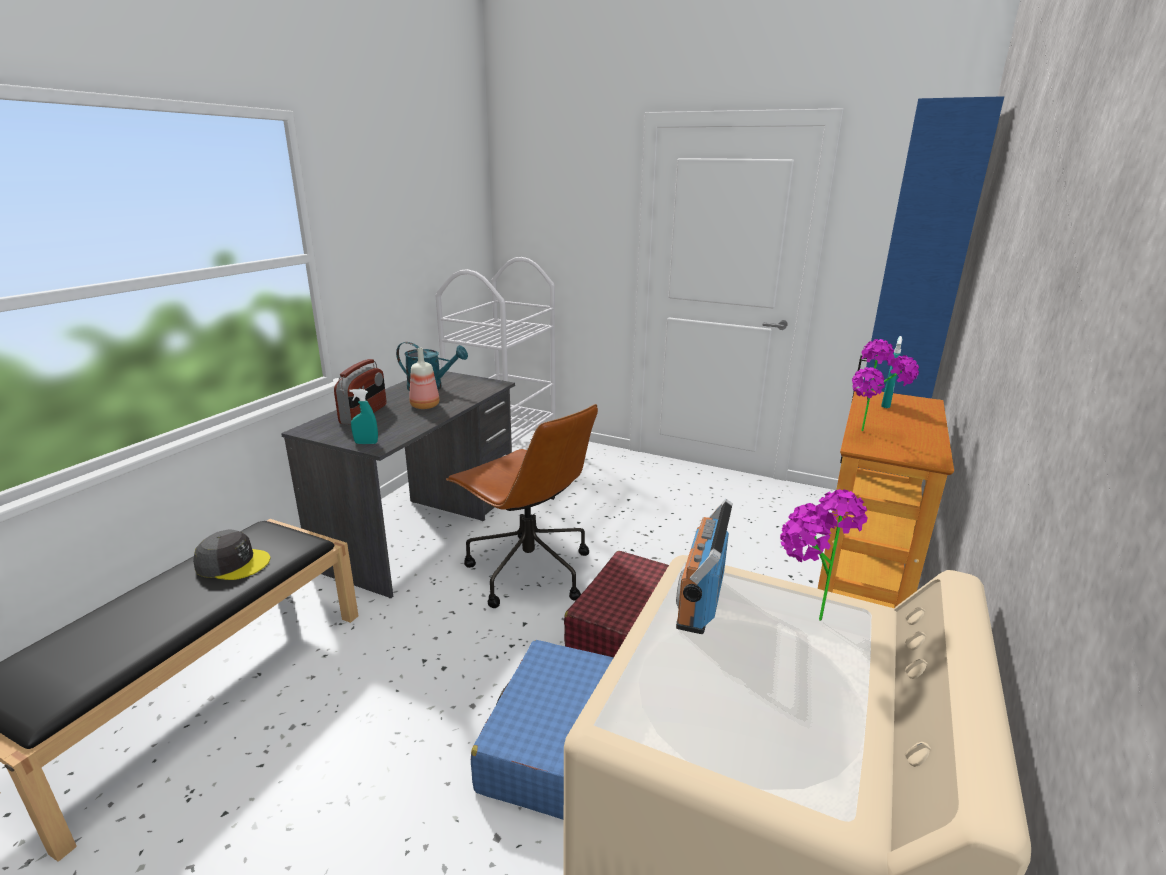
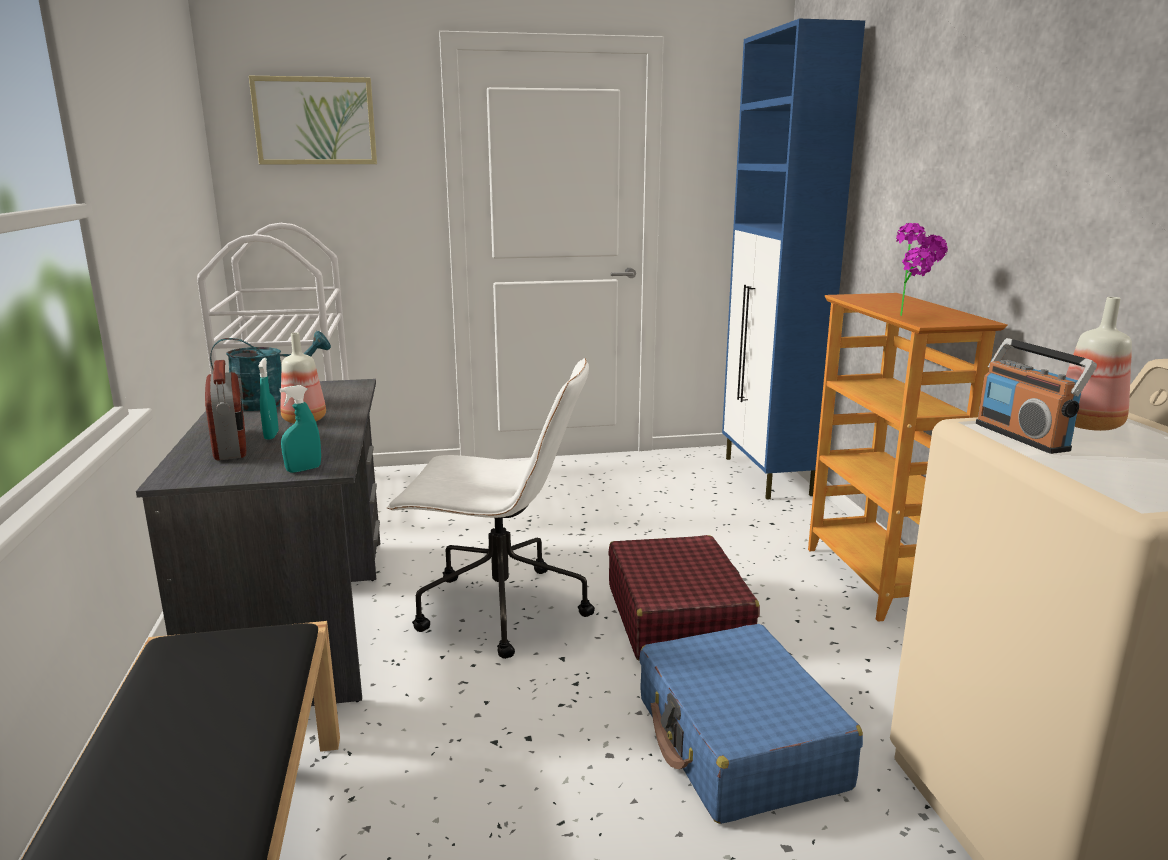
camera: 35 degrees left, 5 degrees down
grey cap [193,529,270,580] -> none
brown office chair [446,404,598,608] -> white office chair [387,358,595,659]
potted plant [780,489,868,621] -> bottle [1066,297,1132,431]
turquoise spray bottle [881,336,902,408] -> turquoise spray bottle moved to [258,358,279,440]
none -> picture [249,76,377,164]

